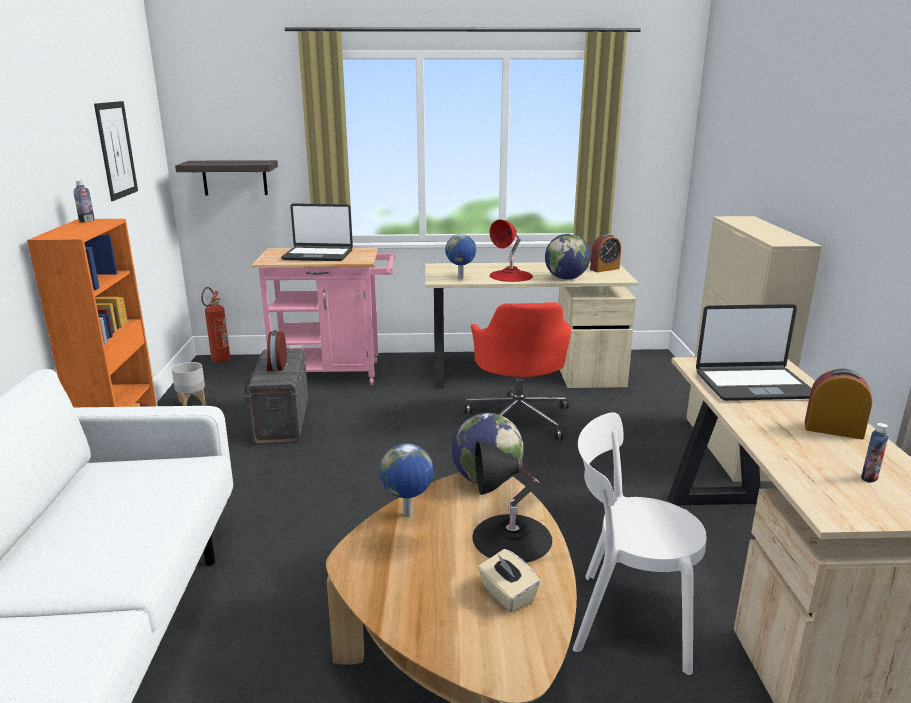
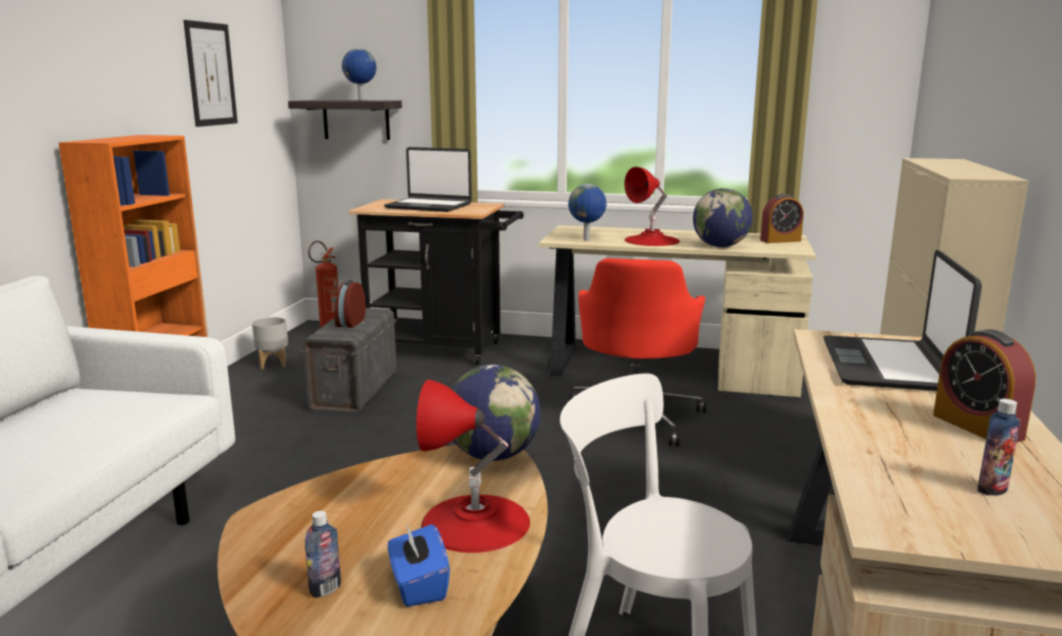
camera: 15 degrees right, 5 degrees down
bottle [74,180,95,222] -> bottle moved to [305,511,341,598]
pink cart [251,248,396,385] -> black cart [348,199,524,365]
globe [380,443,434,517] -> globe moved to [342,48,377,101]
black table lamp [472,441,552,563] -> red table lamp [416,379,530,553]
beige tissue box [478,549,540,612] -> blue tissue box [388,522,450,607]
laptop [696,304,812,401] -> laptop turned 90 degrees clockwise [823,250,982,391]
alarm clock [805,369,872,440] -> alarm clock turned 150 degrees counterclockwise [933,329,1036,442]

